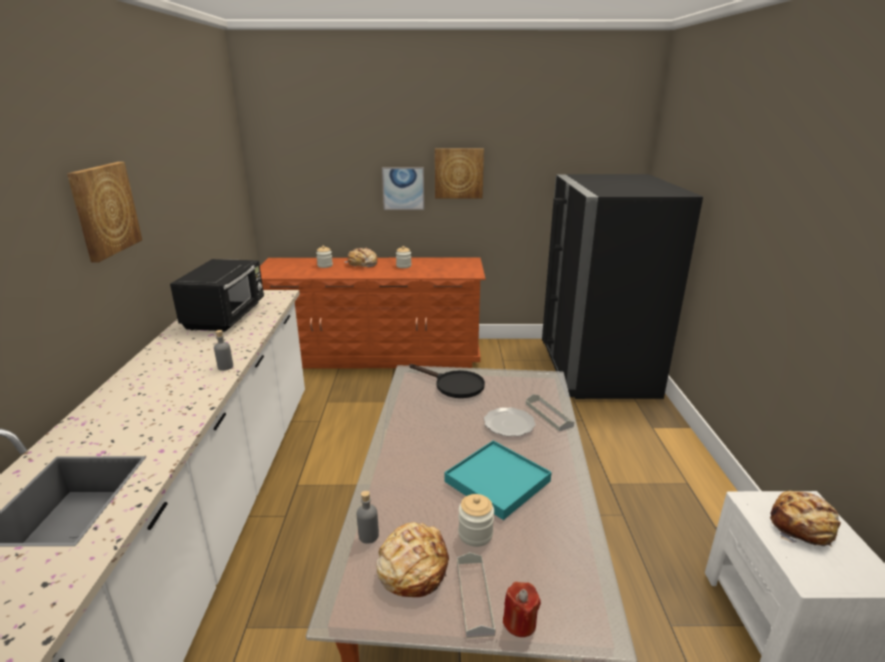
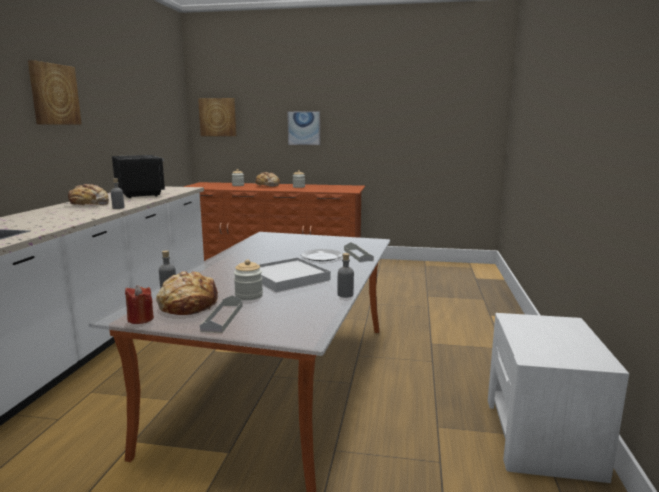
camera: 10 degrees right, 10 degrees down
black microwave [170,259,264,332] -> black microwave turned 45 degrees counterclockwise [112,155,165,198]
black frying pan [410,364,485,398] -> none
picture [435,149,484,198] -> picture moved to [198,98,236,136]
turquoise tray [444,440,552,520] -> white tray [259,257,330,292]
red candle [503,582,541,637] -> red candle moved to [125,285,154,324]
black fridge [542,174,703,399] -> none
bread [770,491,841,547] -> bread moved to [63,184,109,206]
none -> grey bottle [338,253,354,298]

